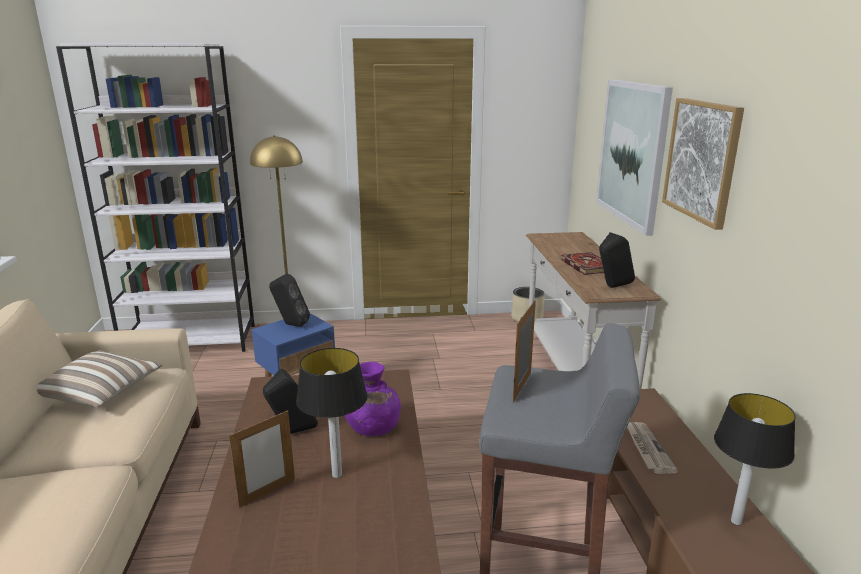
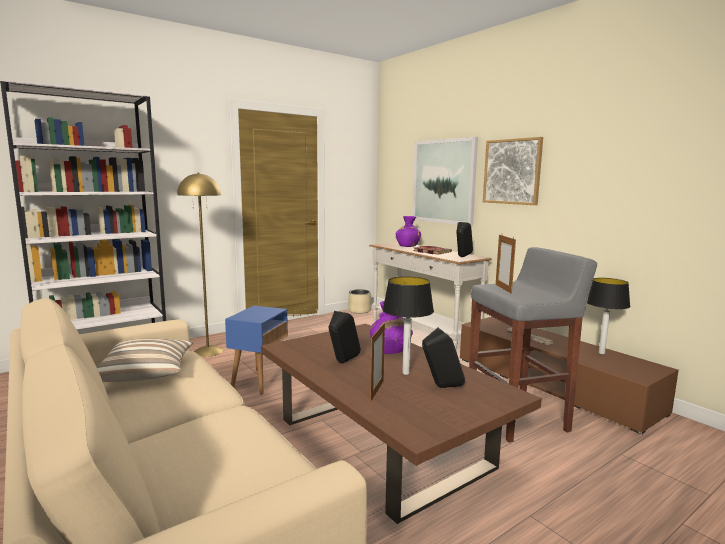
camera: 30 degrees left, 10 degrees down
black speaker [269,274,310,327] -> black speaker moved to [422,328,465,388]
none -> purple vase [396,216,421,247]

